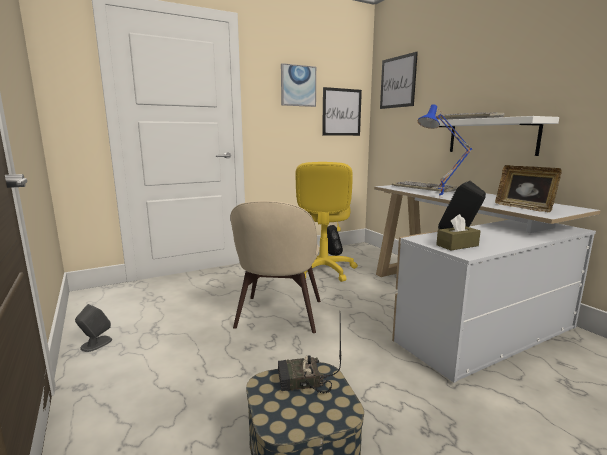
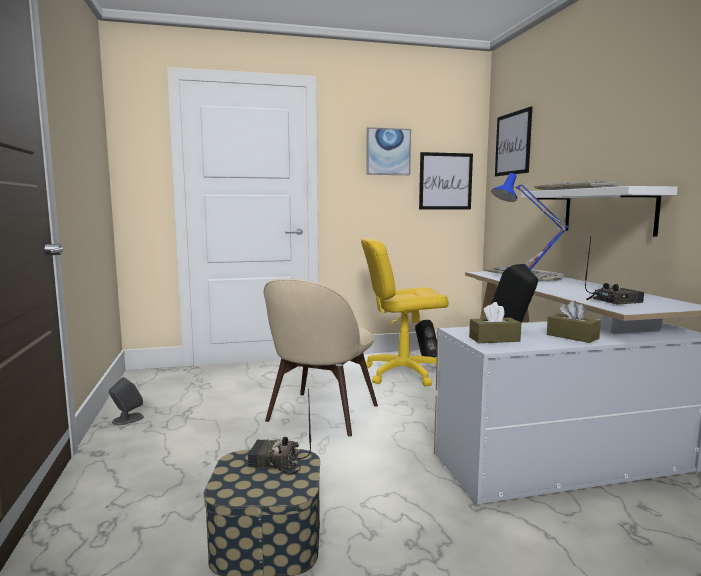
camera: 15 degrees right, 5 degrees down
yellow office chair [295,162,358,282] -> yellow office chair turned 60 degrees clockwise [361,238,449,387]
picture frame [495,165,562,212] -> radio [585,237,644,304]
none -> brown tissue box [547,300,601,343]

